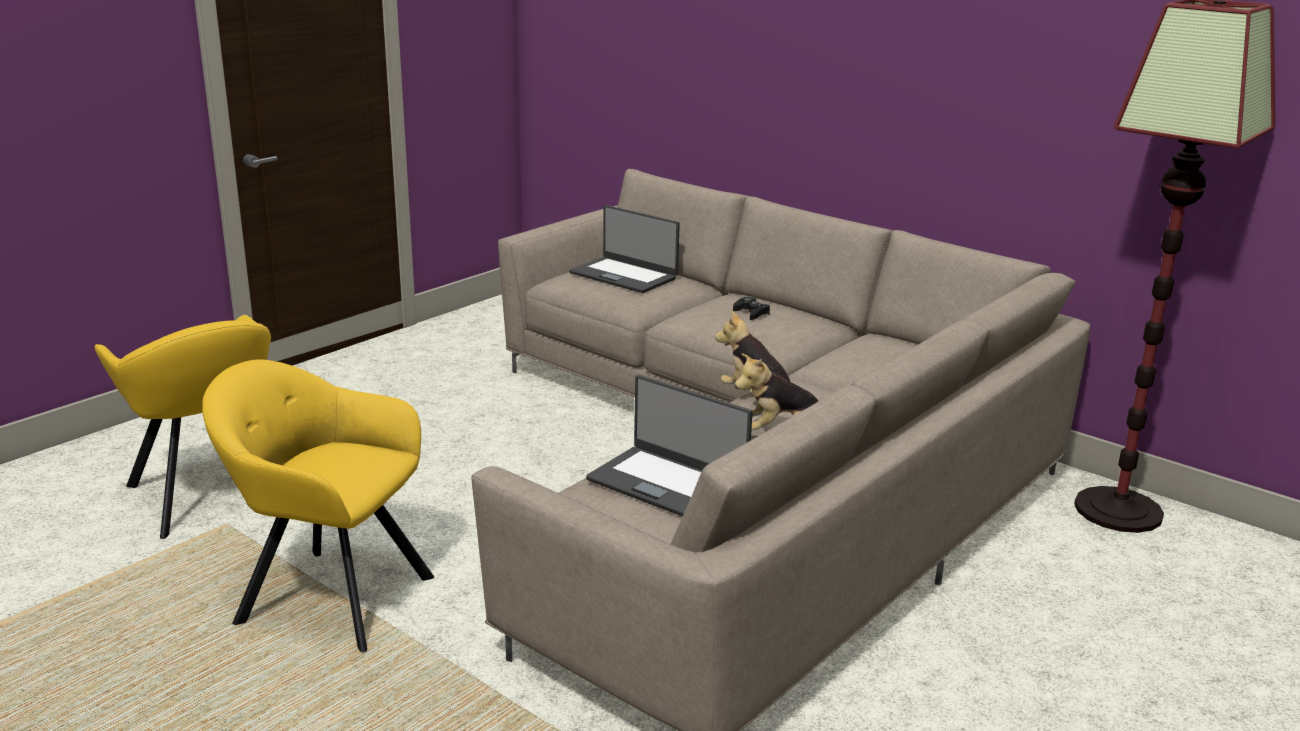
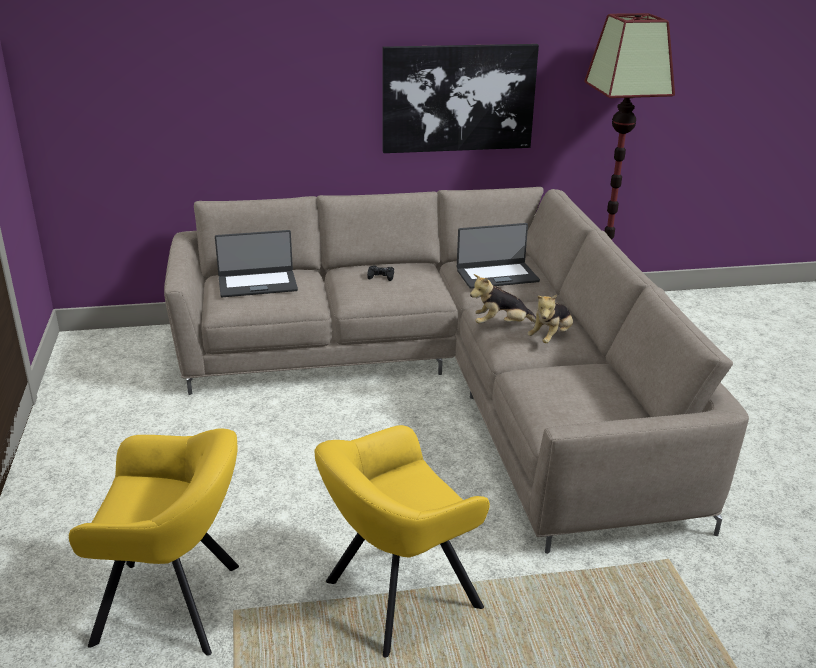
camera: 50 degrees left, 5 degrees up
laptop [586,375,753,516] -> laptop moved to [457,223,540,289]
none -> picture [382,44,539,153]

